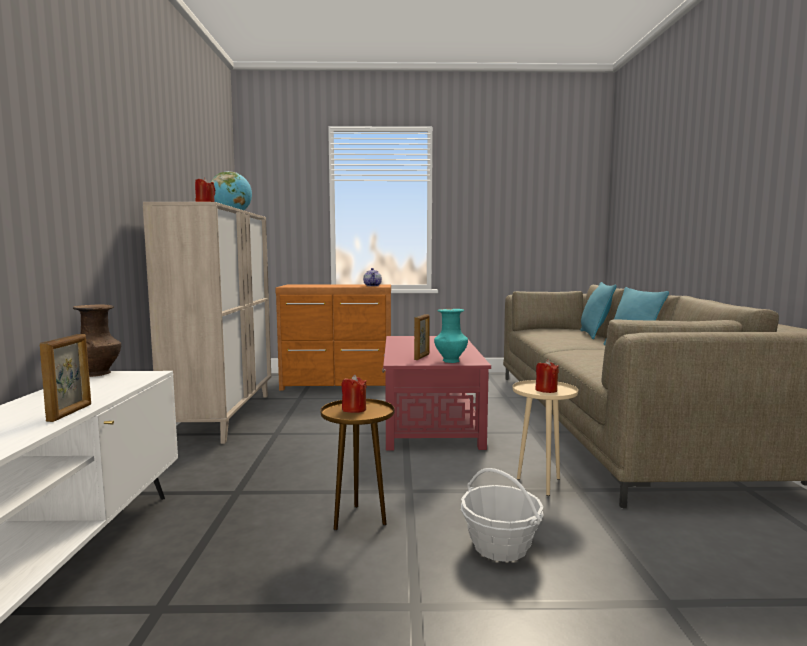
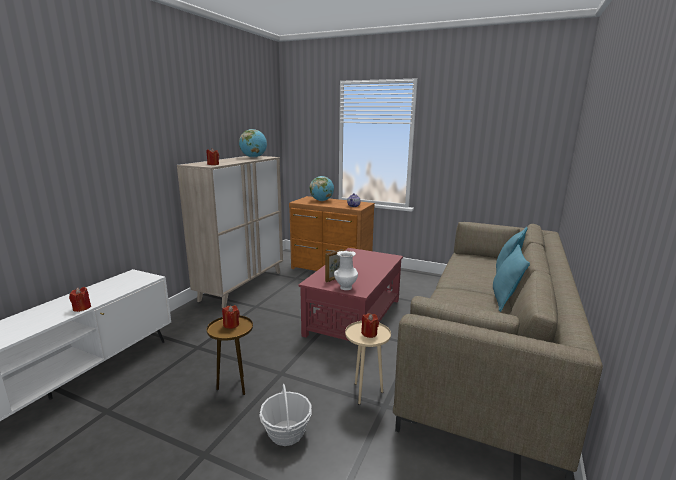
camera: 25 degrees right, 10 degrees up
picture frame [40,334,91,422] -> red candle [69,287,91,312]
brown vase [73,304,121,377] -> none
turquoise vase [434,309,468,363] -> white vase [334,251,358,290]
none -> globe [310,176,334,201]

